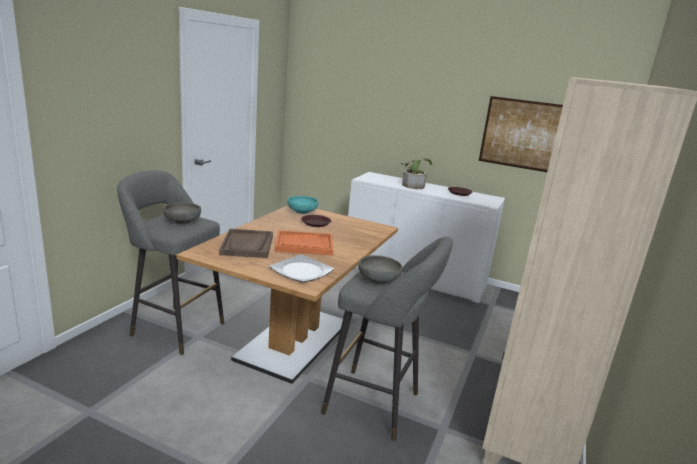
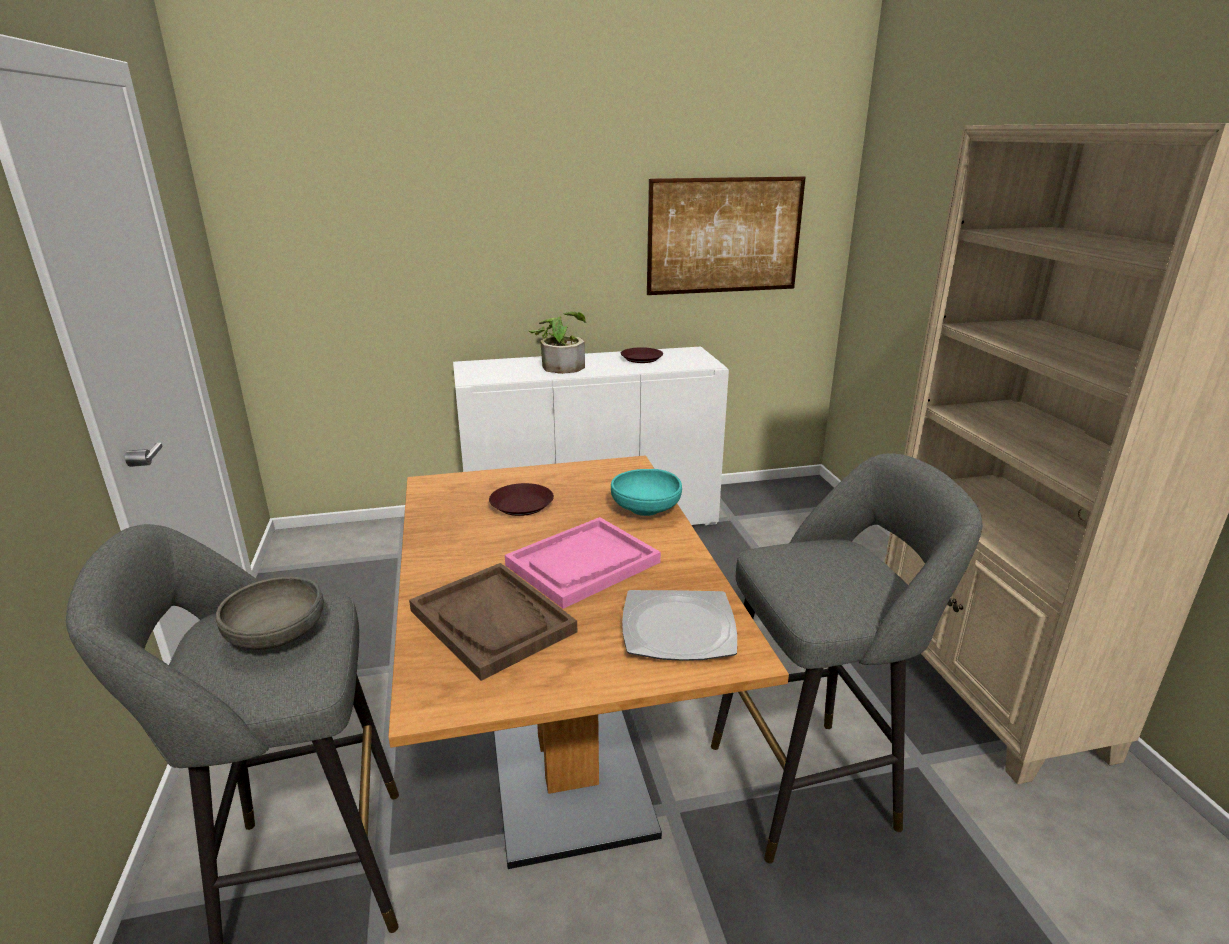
camera: 35 degrees left, 5 degrees up
orange tray [275,230,333,255] -> pink tray [505,517,661,609]
turquoise bowl [288,196,318,214] -> turquoise bowl moved to [611,469,682,516]
grey bowl [358,255,403,284] -> none

